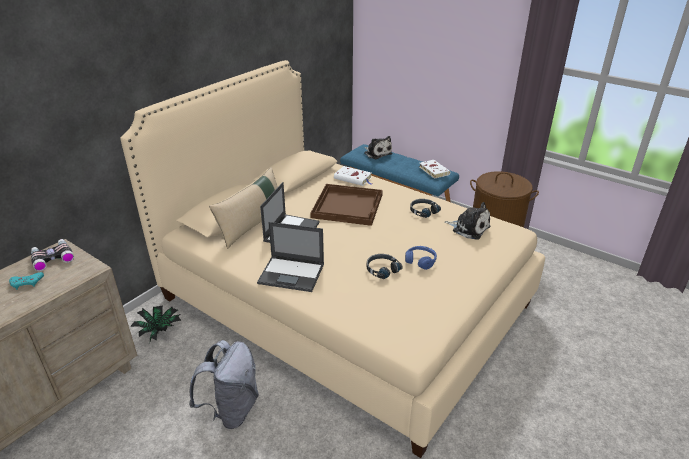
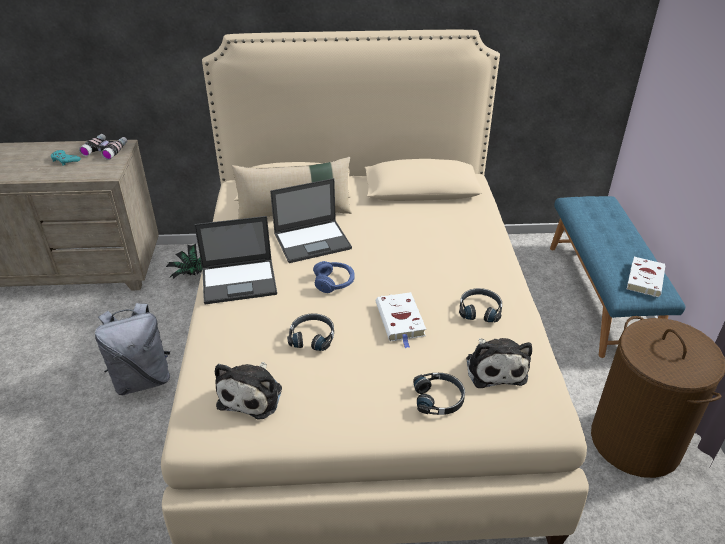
camera: 50 degrees right, 5 degrees up
laptop [257,222,324,292] -> laptop turned 75 degrees counterclockwise [194,216,277,304]
brown tray [310,184,383,226] -> none
white book [334,166,372,186] -> white book moved to [376,292,426,348]
plush toy [364,136,392,159] -> plush toy moved to [215,362,282,419]
blue headphones [405,246,437,270] -> blue headphones moved to [313,261,355,293]
none -> black headphones [413,373,465,415]

